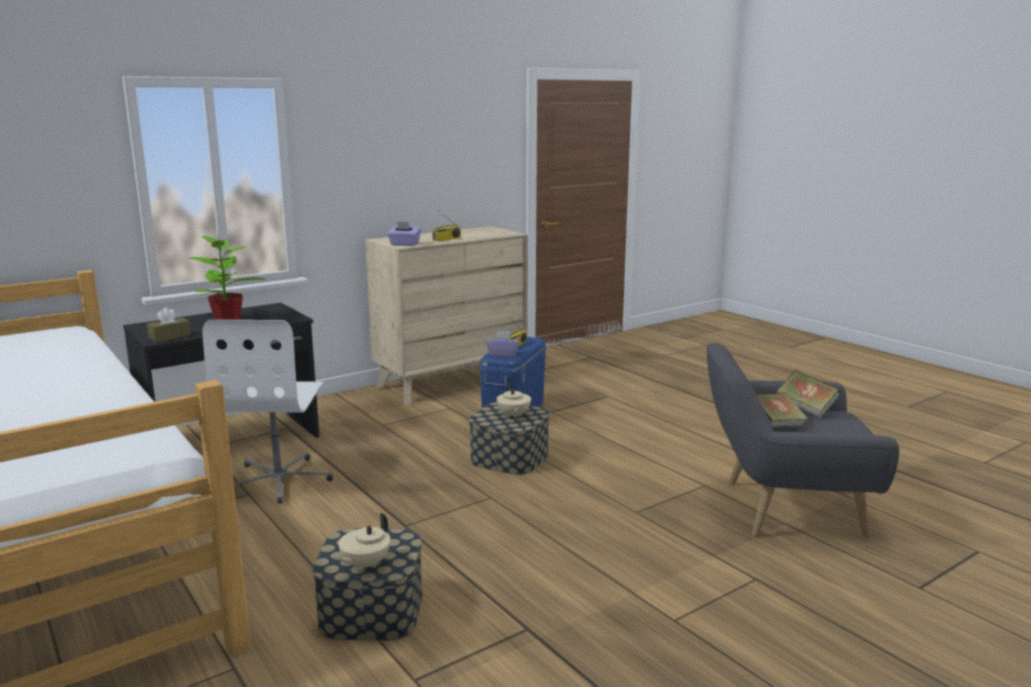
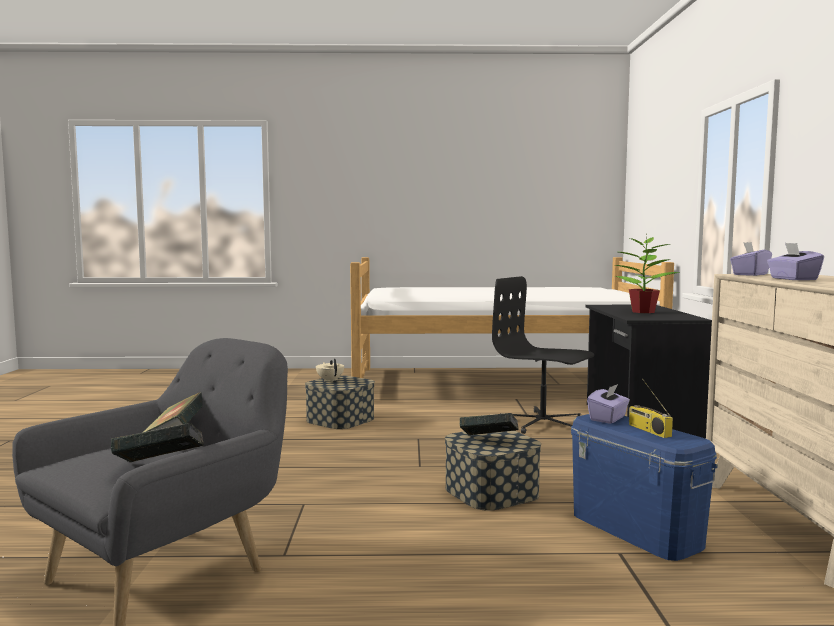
camera: 125 degrees right, 10 degrees down
brown tissue box [147,307,191,342] -> none
white office chair [202,320,333,504] -> black office chair [492,276,594,434]
radio [432,212,461,241] -> purple tissue box [767,243,824,280]
beige teapot [497,381,531,419] -> book [460,413,519,436]

